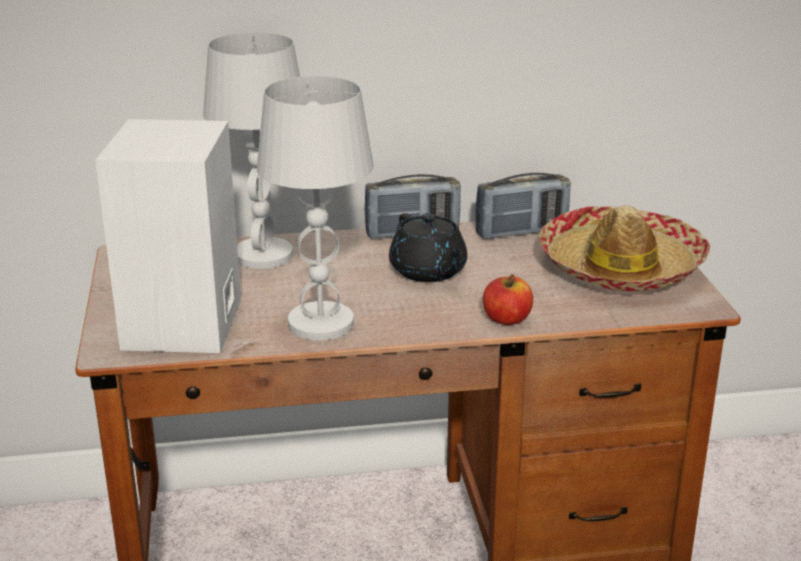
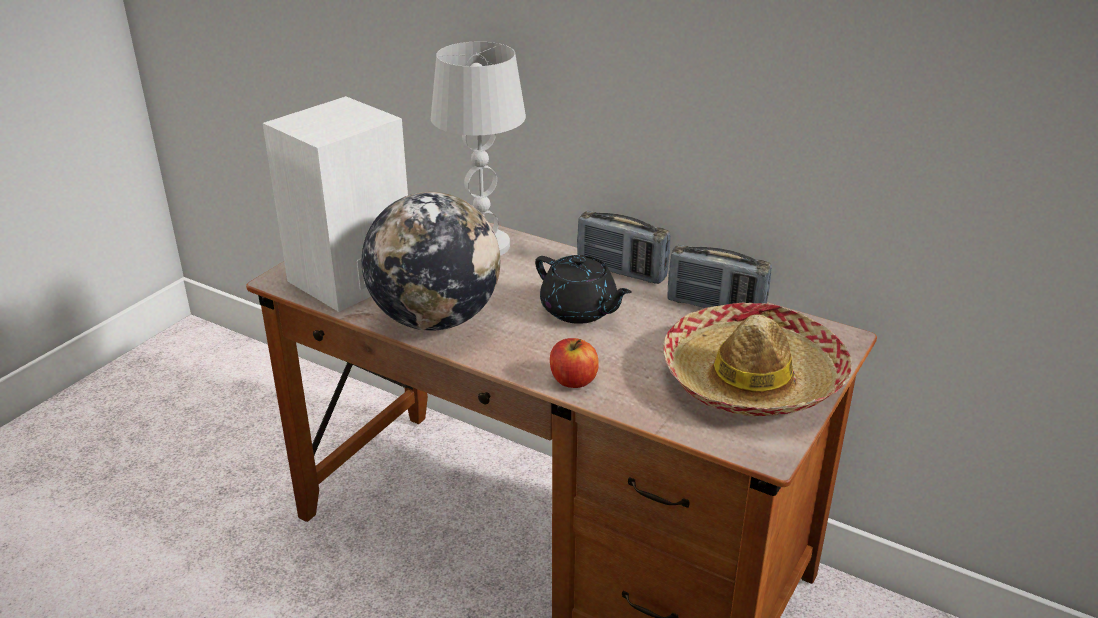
camera: 40 degrees right, 5 degrees up
white table lamp [257,76,374,340] -> globe [362,192,500,331]
black teapot [389,213,467,282] -> black teapot turned 60 degrees counterclockwise [535,255,632,324]

